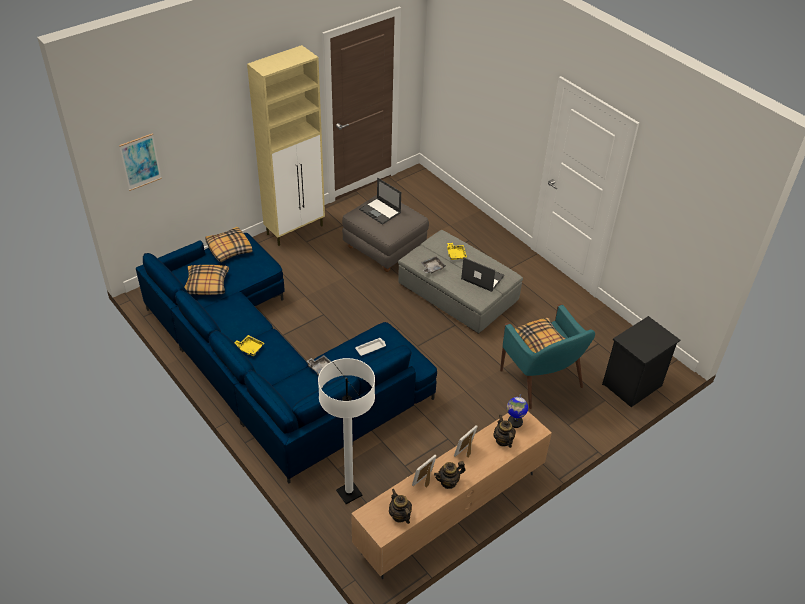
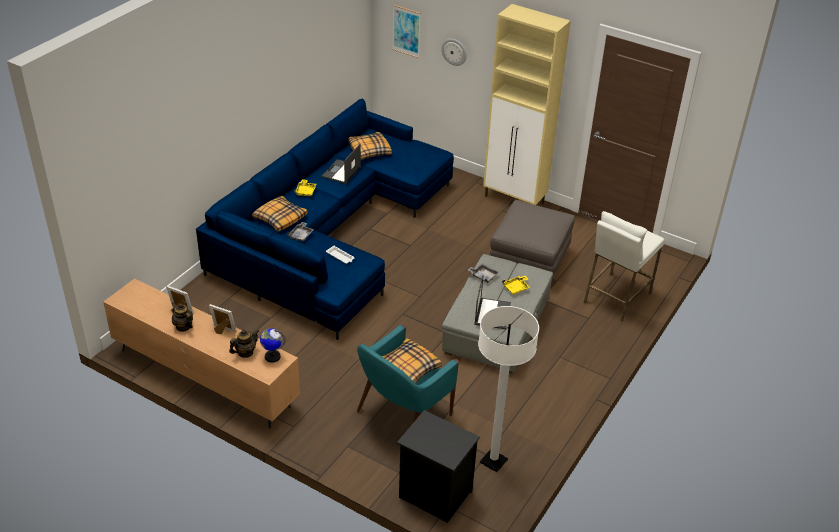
camera: 70 degrees right, 5 degrees down
pillow [205,227,253,263] -> pillow moved to [252,196,307,232]
white floor lamp [318,358,375,504] -> white floor lamp moved to [478,306,539,472]
laptop [359,178,401,225] -> laptop moved to [321,144,361,184]
teapot [389,489,412,524] -> none
none -> wall clock [441,39,467,66]
none -> white stool [583,211,664,322]

